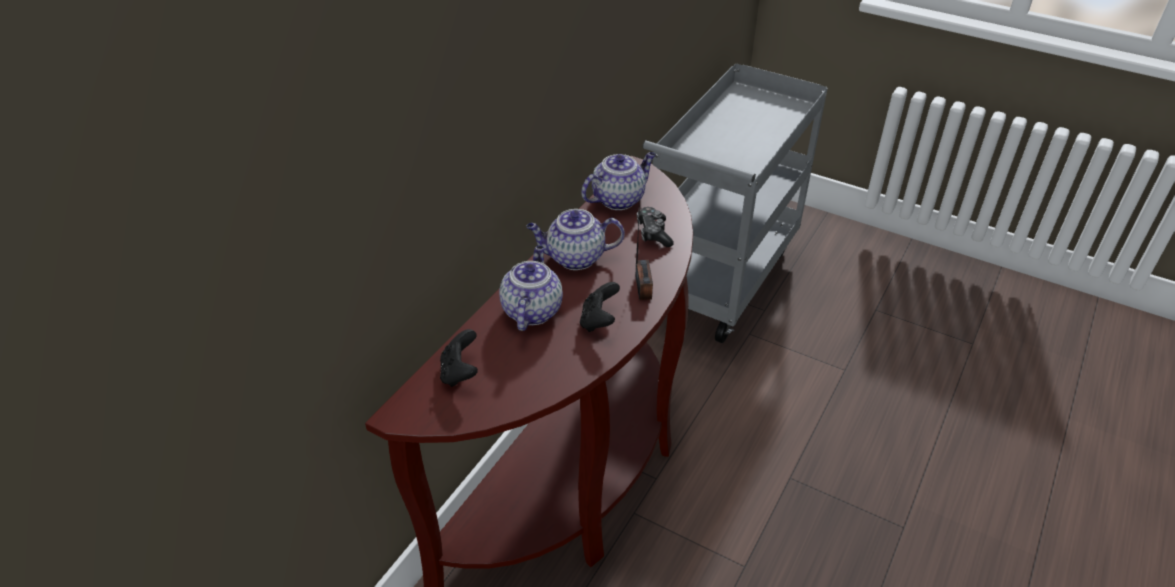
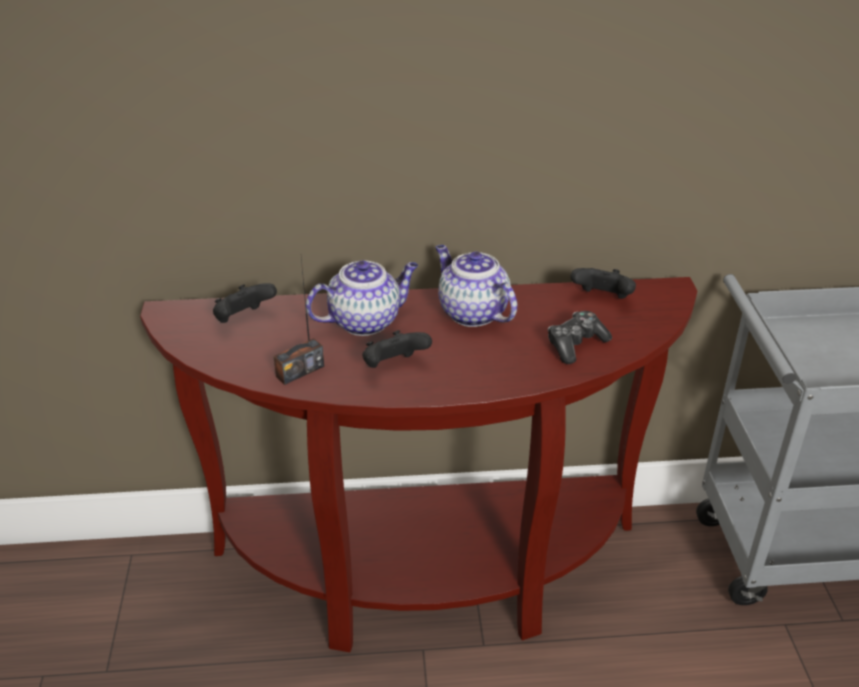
camera: 55 degrees right, 5 degrees down
teapot [581,152,656,210] -> black game controller [570,268,636,299]
radio [635,202,653,300] -> radio moved to [273,258,324,385]

